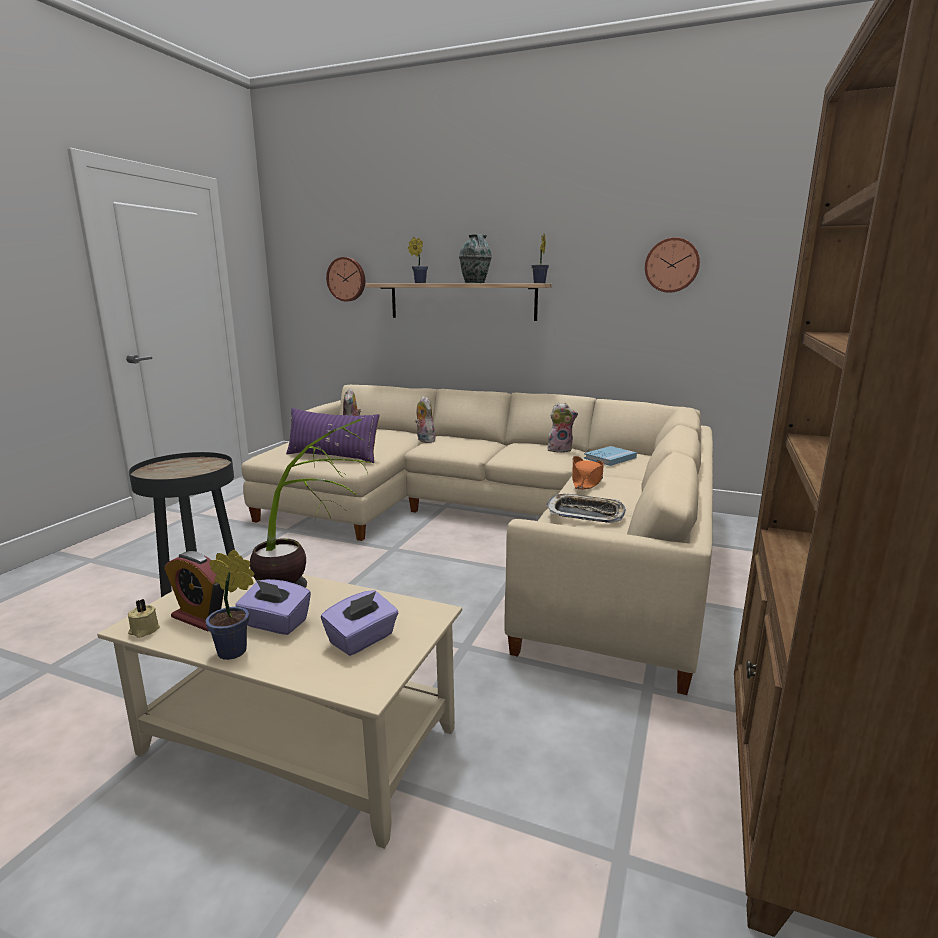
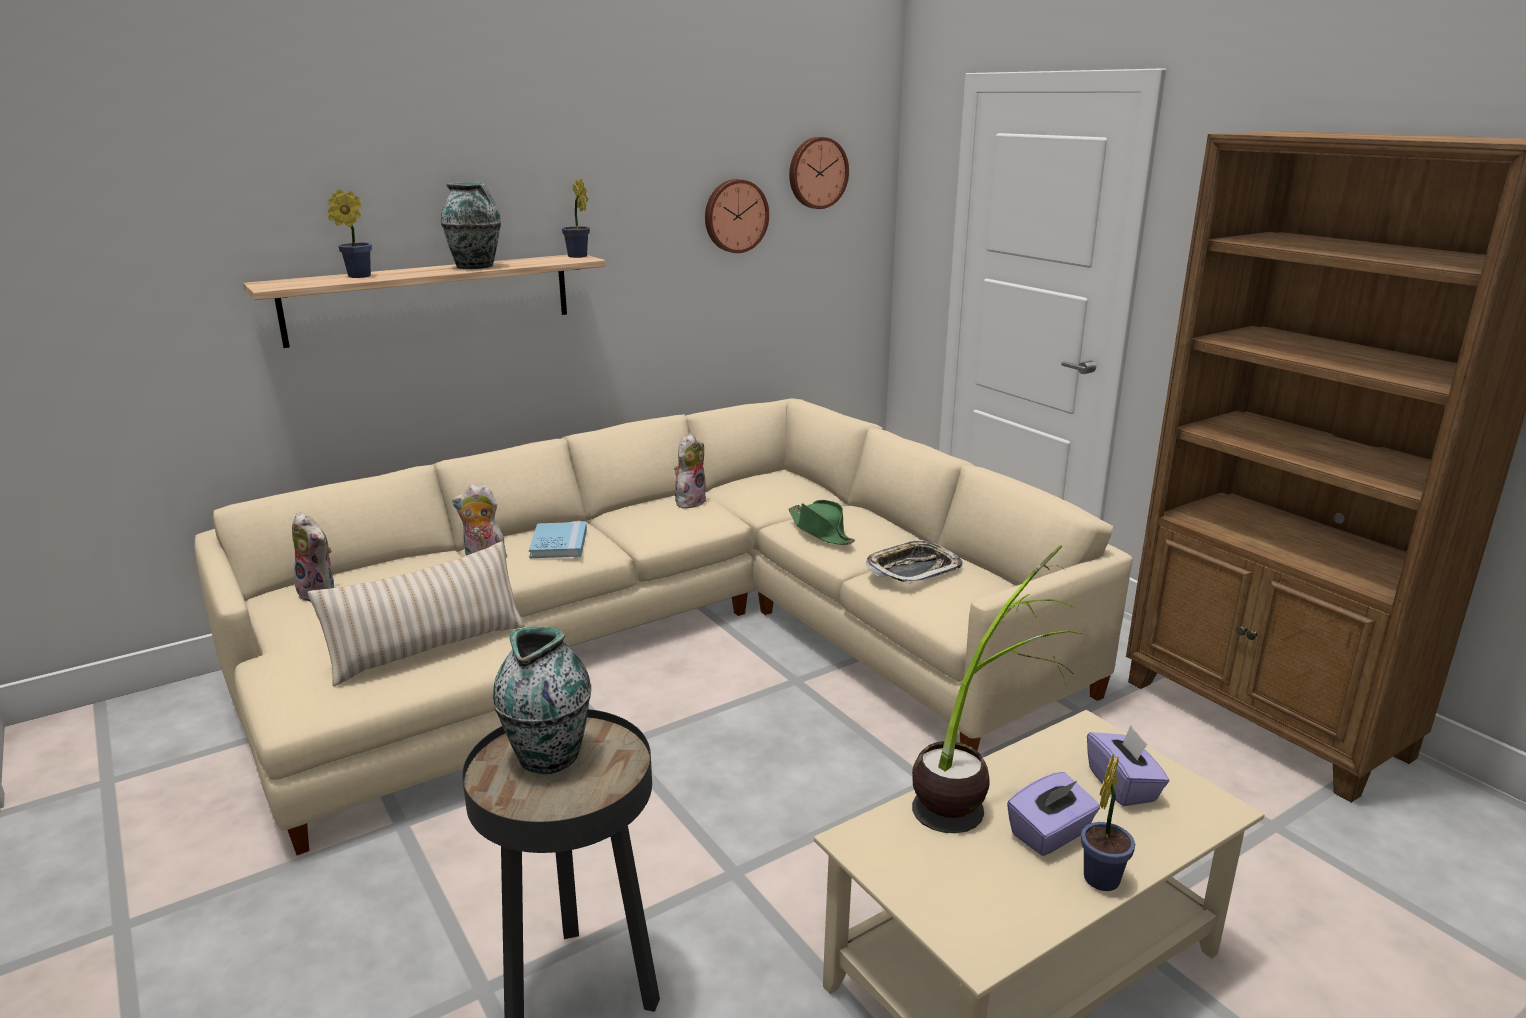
camera: 55 degrees left, 5 degrees up
beige candle [128,599,160,638] -> none
alarm clock [164,551,224,631] -> none
purple pillow [286,408,379,463] -> beige pillow [307,541,525,686]
wall clock [326,257,365,302] -> wall clock moved to [789,137,849,209]
orange hat [572,456,604,489] -> green hat [788,500,855,545]
blue book [584,446,637,466] -> blue book moved to [529,522,587,558]
none -> vase [492,626,591,774]

